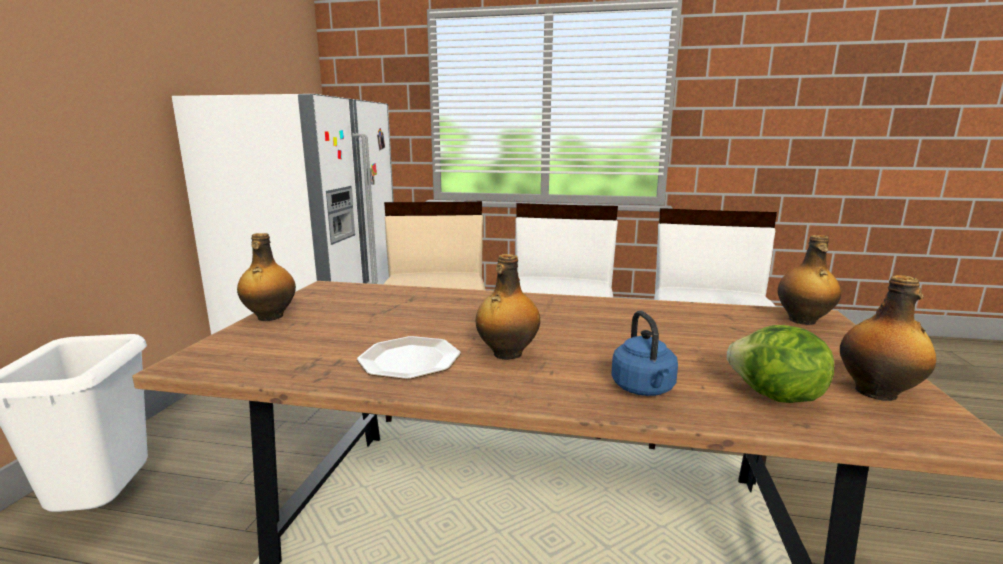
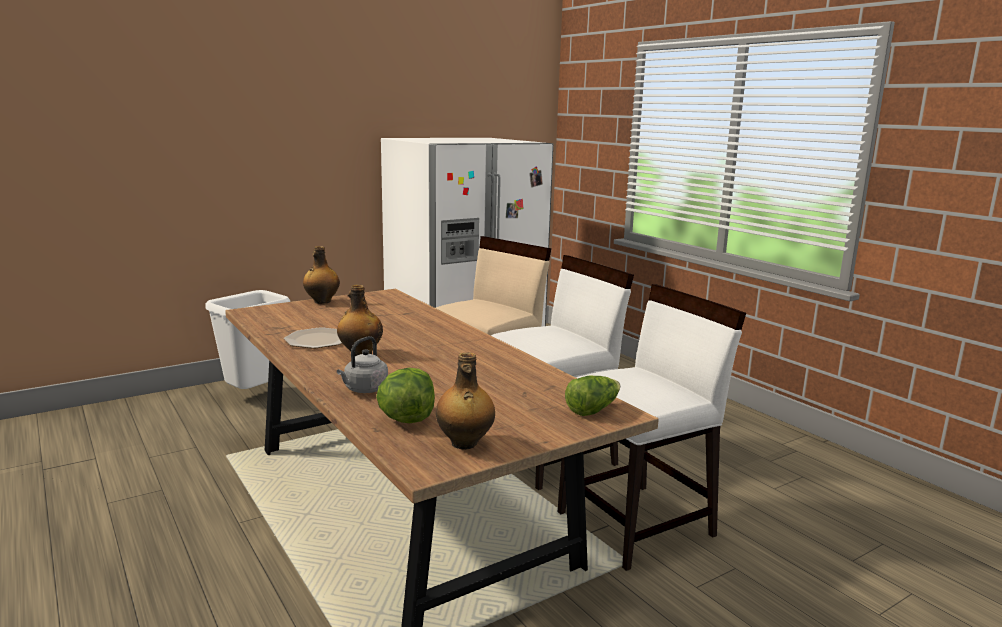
camera: 45 degrees right, 0 degrees up
blue kettle [611,311,678,396] -> grey kettle [337,336,388,393]
bottle [778,235,841,325] -> lettuce [565,375,620,416]

